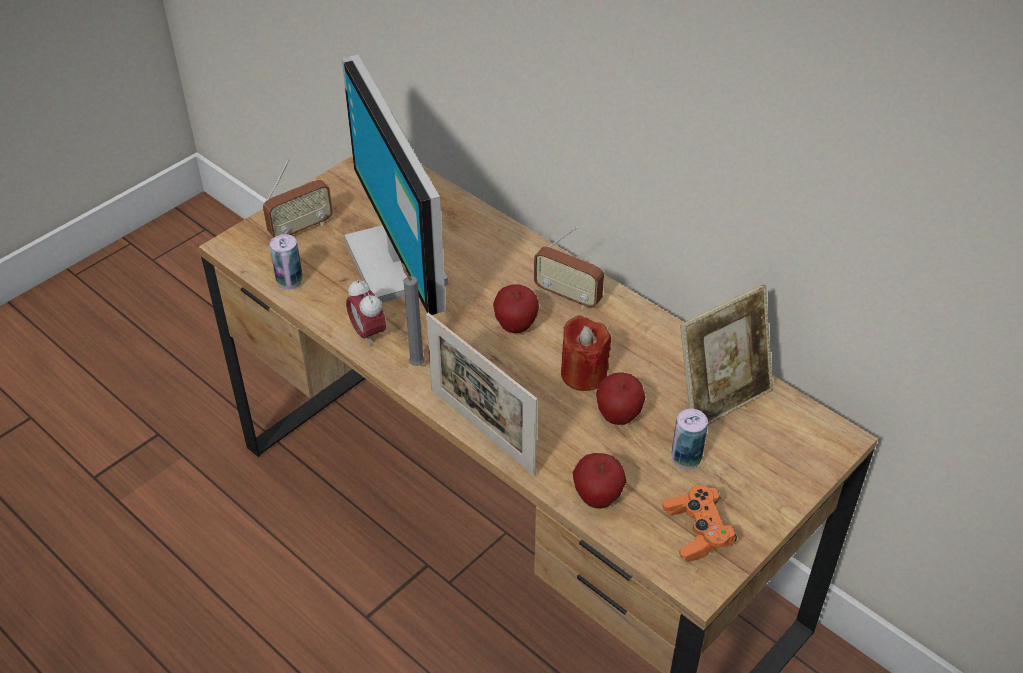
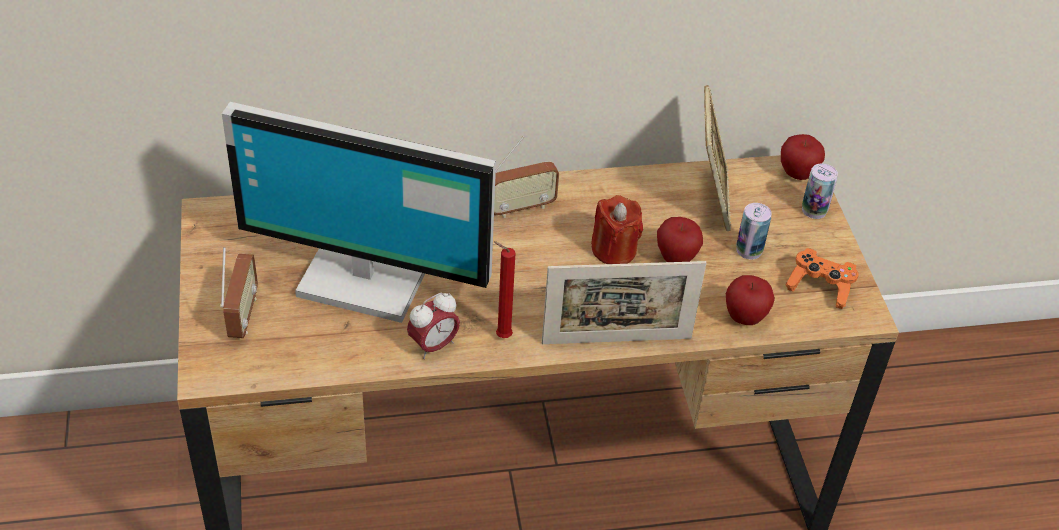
camera: 55 degrees left, 0 degrees up
can [270,234,303,290] -> can moved to [802,164,838,219]
alarm clock [346,279,386,347] -> alarm clock turned 45 degrees counterclockwise [407,292,460,359]
grey candle [401,263,425,366] -> red candle [494,241,516,338]
apple [493,284,539,333] -> apple moved to [781,134,825,180]

